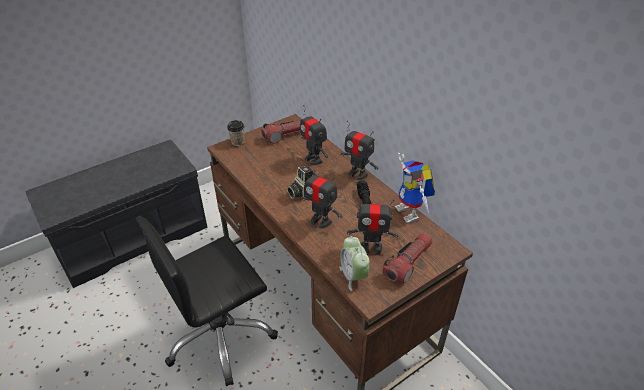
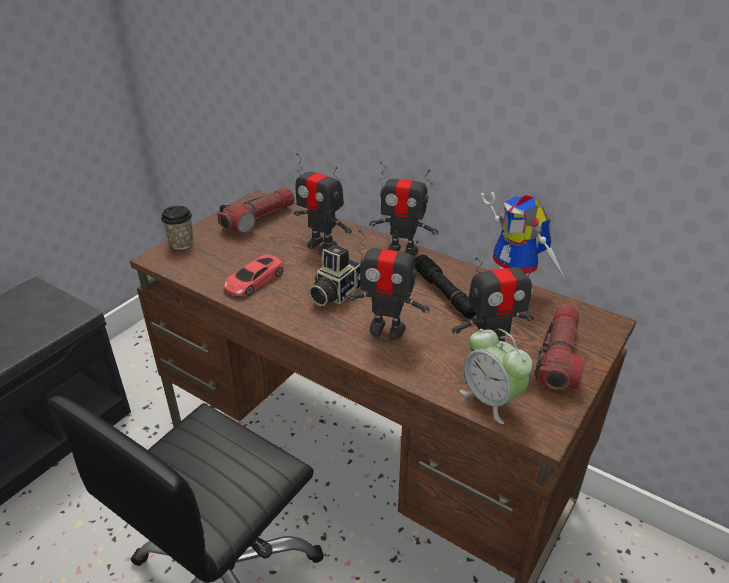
camera: 20 degrees left, 5 degrees down
none -> red toy car [224,254,284,296]

